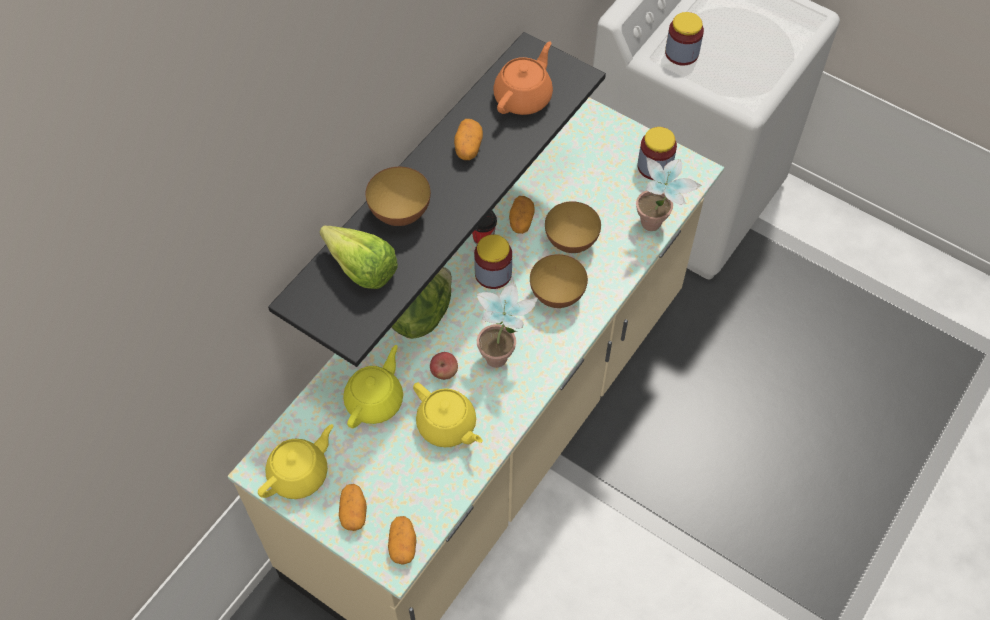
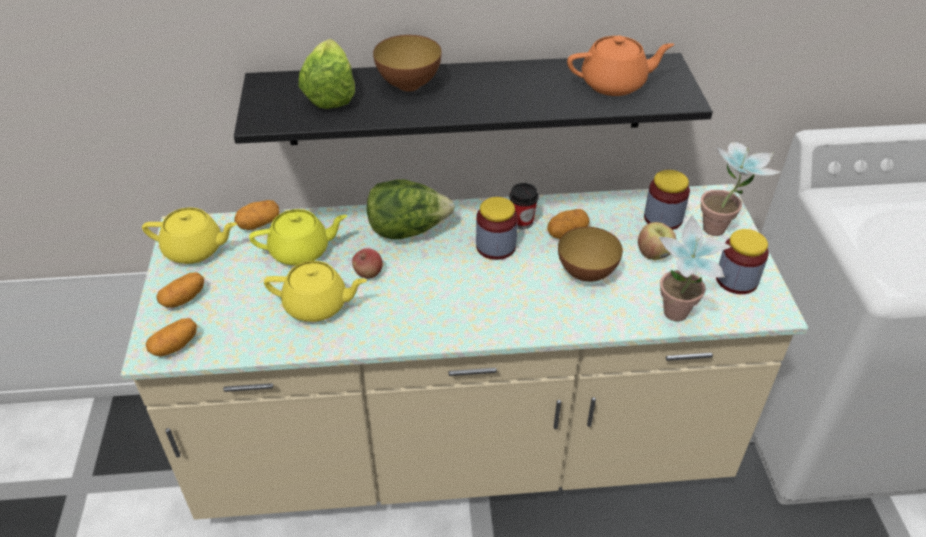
camera: 50 degrees right, 15 degrees down
yellow teapot [413,383,483,447] -> yellow teapot turned 90 degrees counterclockwise [264,261,367,322]
potato [454,119,483,160] -> potato moved to [234,200,280,230]
potted plant [476,280,537,368] -> potted plant moved to [701,142,781,236]
bowl [530,254,588,308] -> none
jar [665,12,704,66] -> jar moved to [644,170,690,230]
none -> apple [638,222,676,260]

